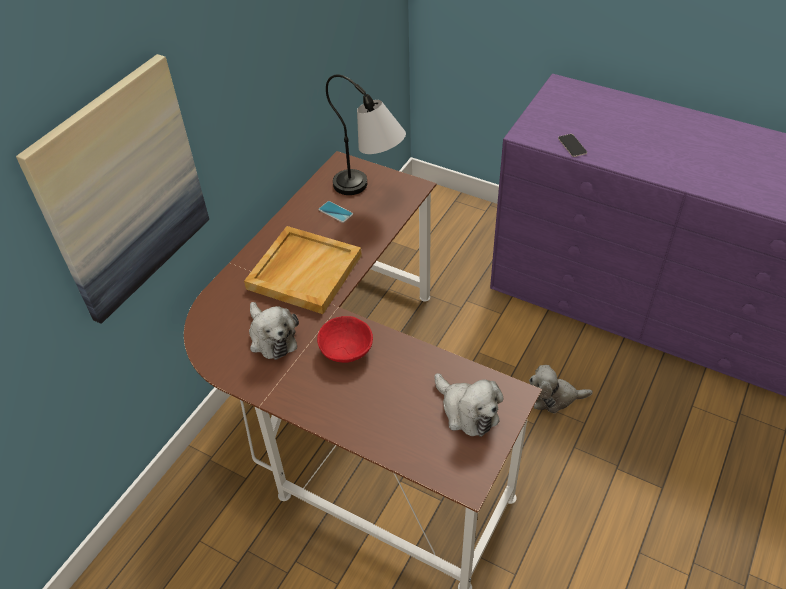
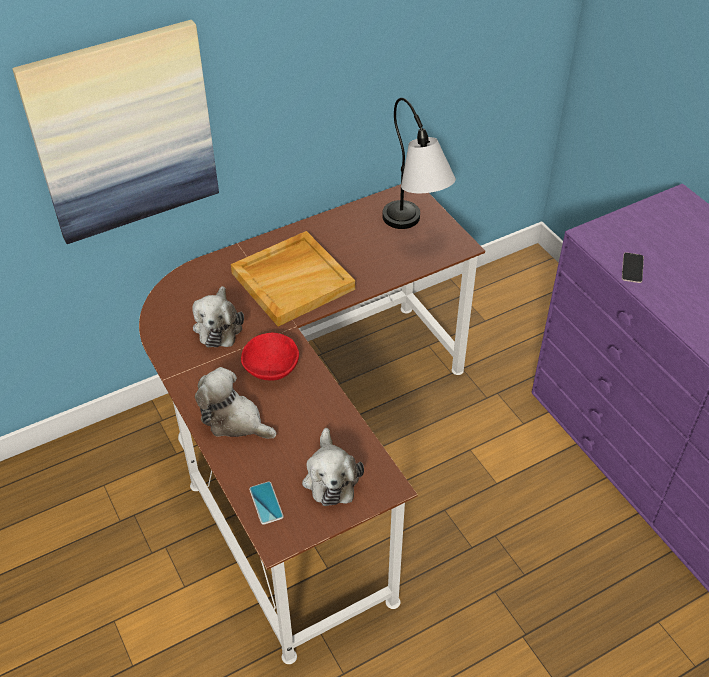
camera: 30 degrees right, 0 degrees up
phone [318,201,353,223] -> phone moved to [249,481,284,525]
plush toy [529,365,593,413] -> plush toy moved to [195,367,277,439]

